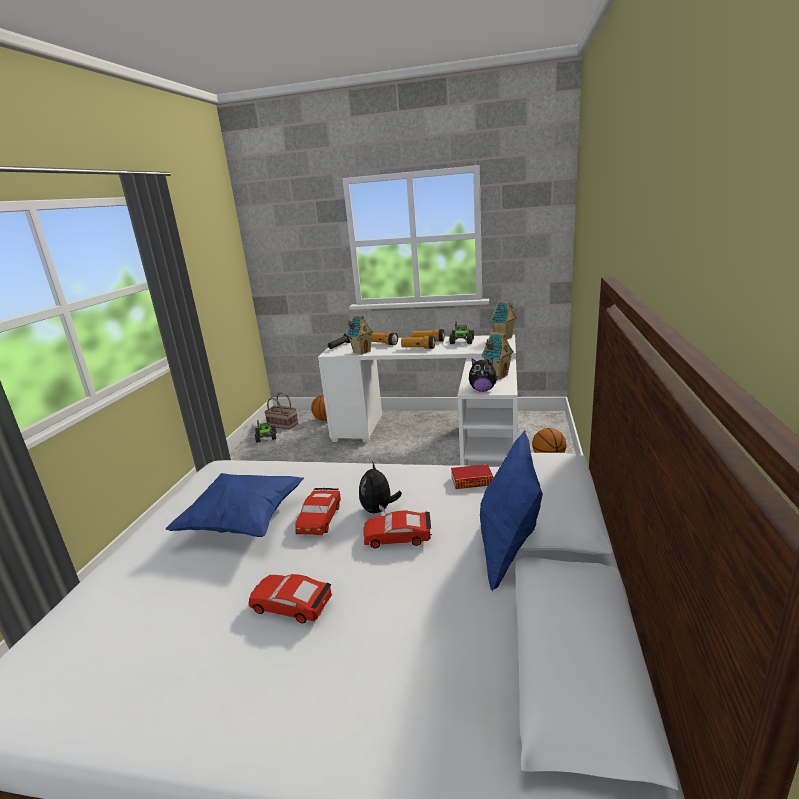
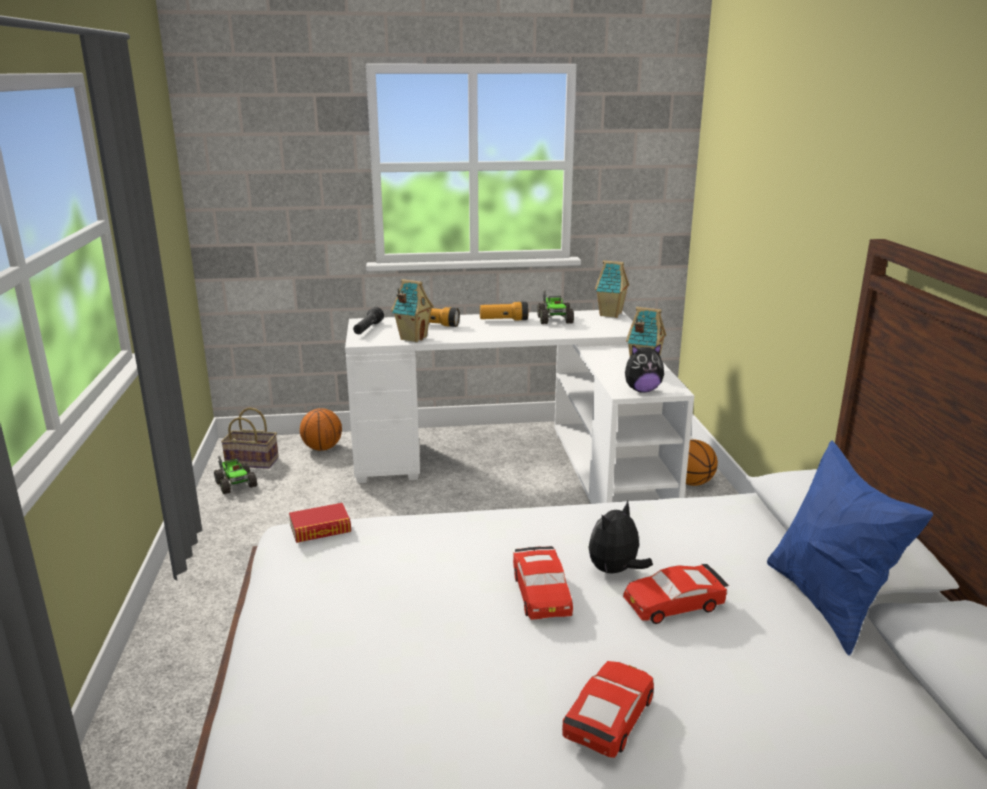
camera: 20 degrees left, 0 degrees up
blue pillow [166,473,304,537] -> none
red toy car [249,574,332,623] -> red toy car turned 120 degrees clockwise [562,661,654,758]
plush toy [359,461,402,513] -> plush toy turned 60 degrees clockwise [589,501,653,574]
flashlight [401,336,435,349] -> none
book [451,464,493,489] -> book moved to [289,503,351,543]

